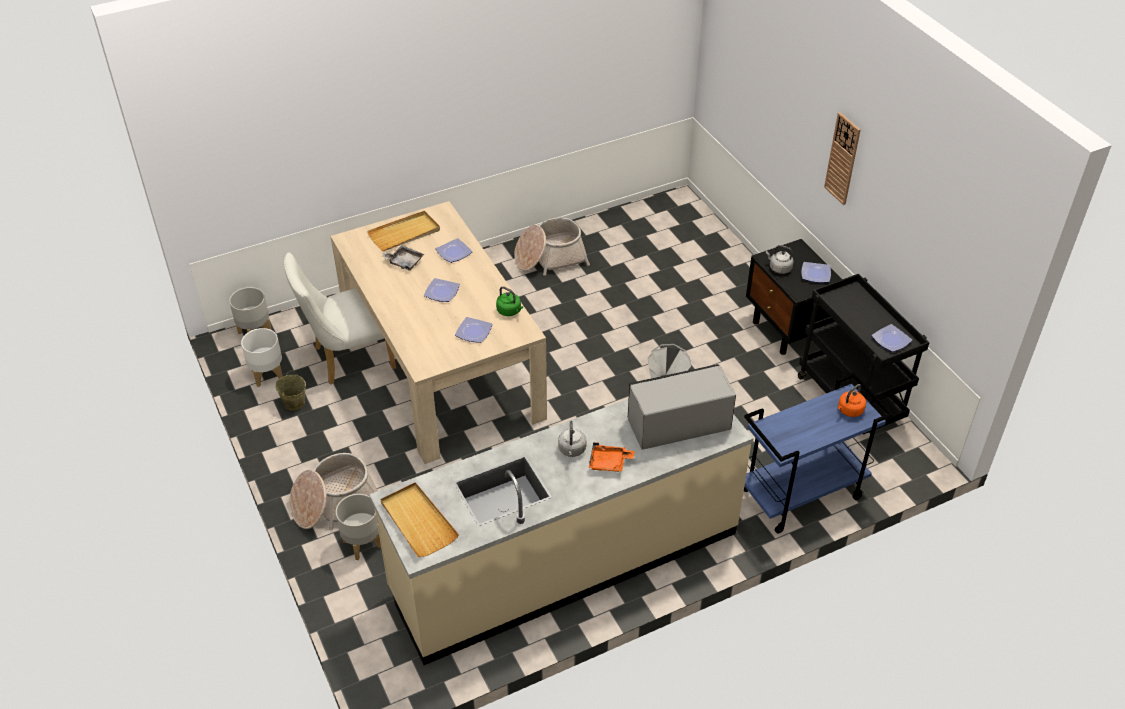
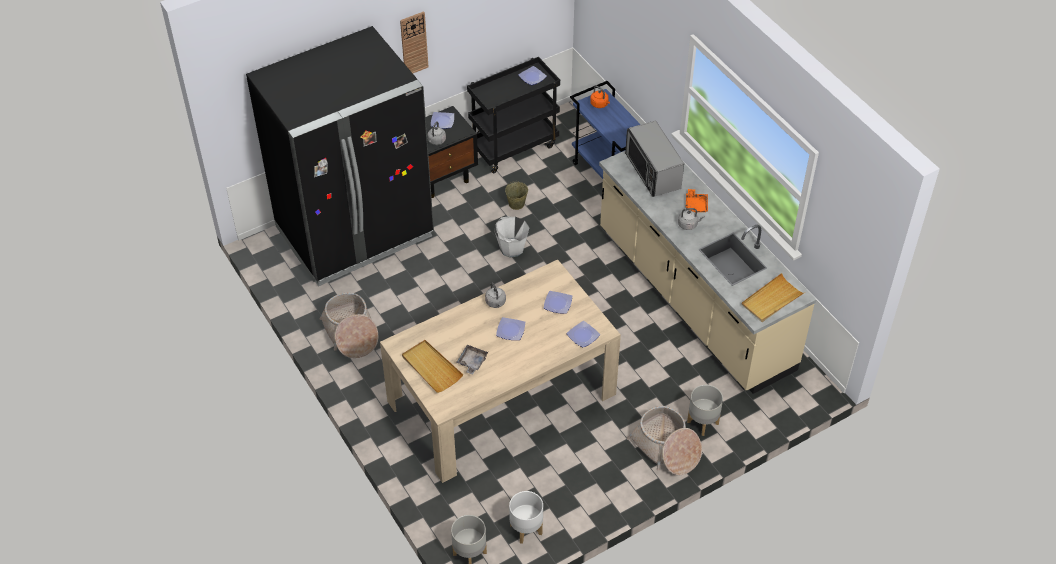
camera: 95 degrees left, 5 degrees up
beige bucket [276,371,306,410] -> beige bucket moved to [505,181,528,210]
white chair [284,253,396,385] -> none
plate [436,238,473,263] -> plate moved to [566,321,600,348]
green kettle [496,286,523,316] -> none
none -> black fridge [246,26,434,286]
none -> grey kettle [485,282,506,308]

